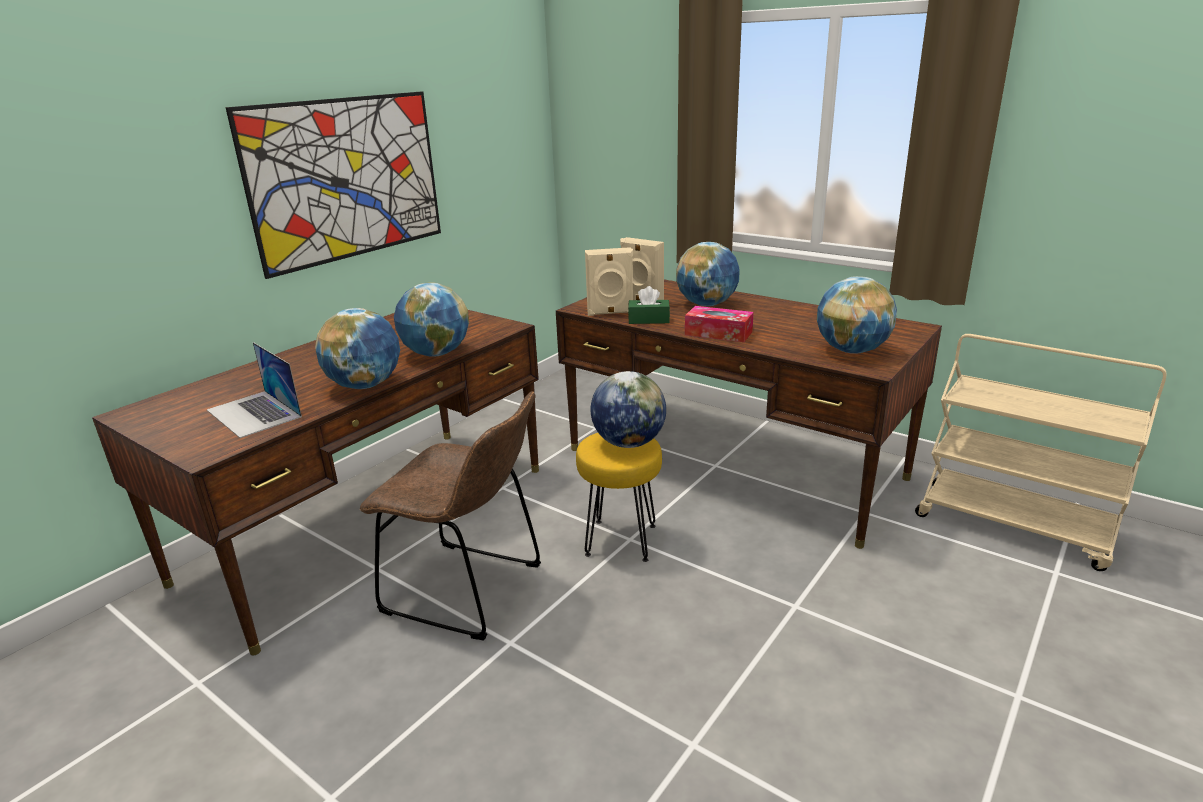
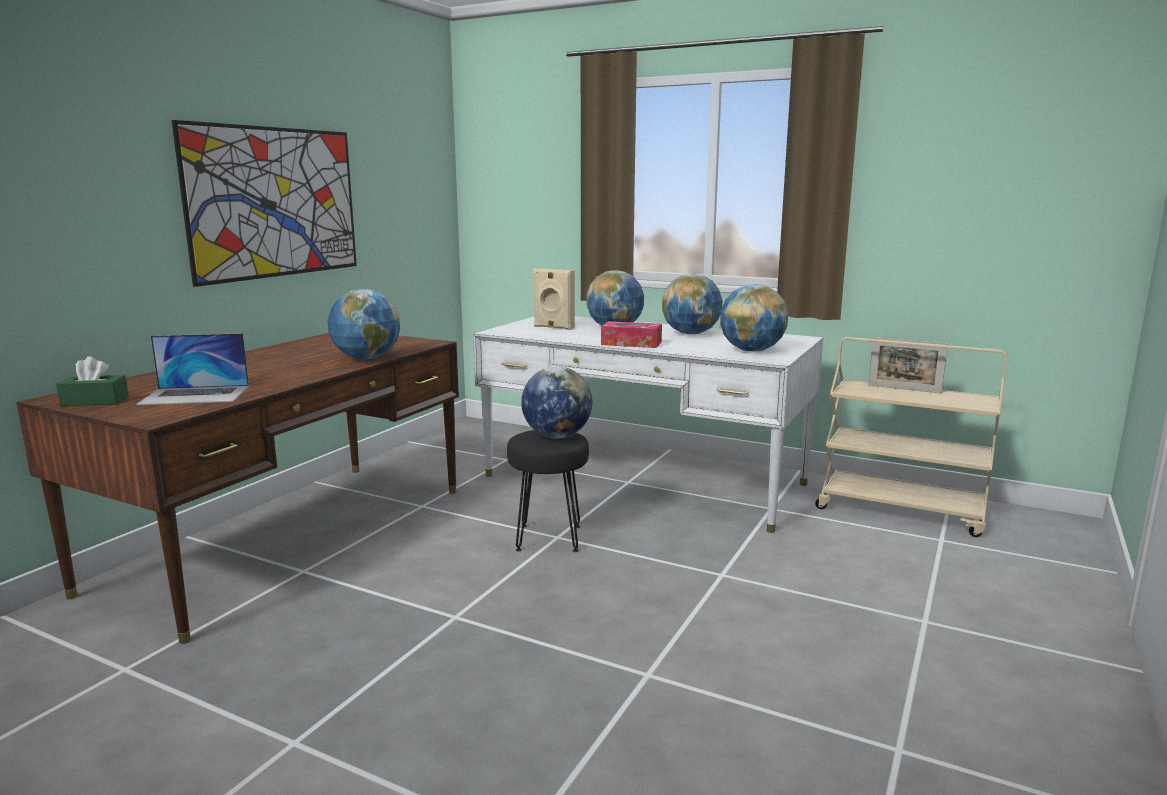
camera: 10 degrees left, 10 degrees down
laptop [207,342,302,438] -> laptop turned 45 degrees counterclockwise [136,333,249,405]
globe [315,308,400,389] -> globe moved to [662,274,722,334]
brown chair [360,391,541,640] -> none
brown desk [556,280,942,549] -> white desk [473,316,823,533]
yellow stool [576,433,662,562] -> black stool [507,430,589,552]
beige speaker [585,247,633,316] -> none
green tissue box [628,286,670,324] -> green tissue box moved to [56,356,129,406]
none -> picture frame [868,337,948,394]

